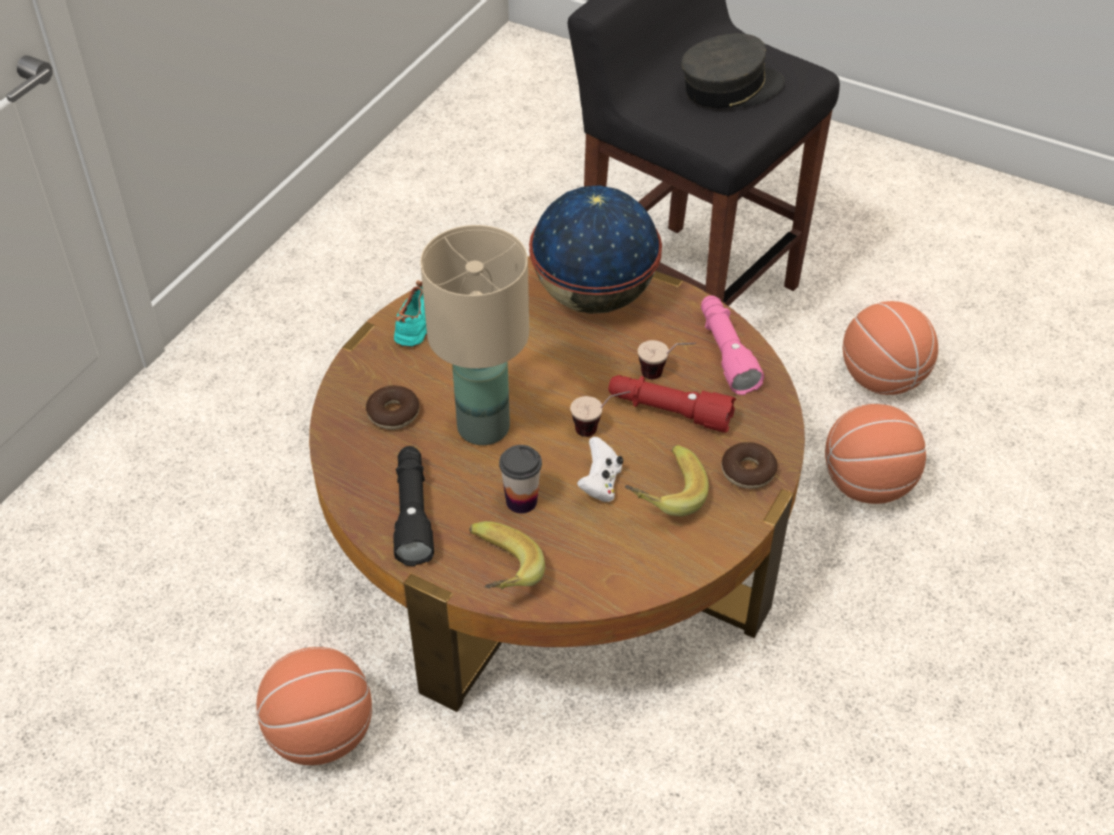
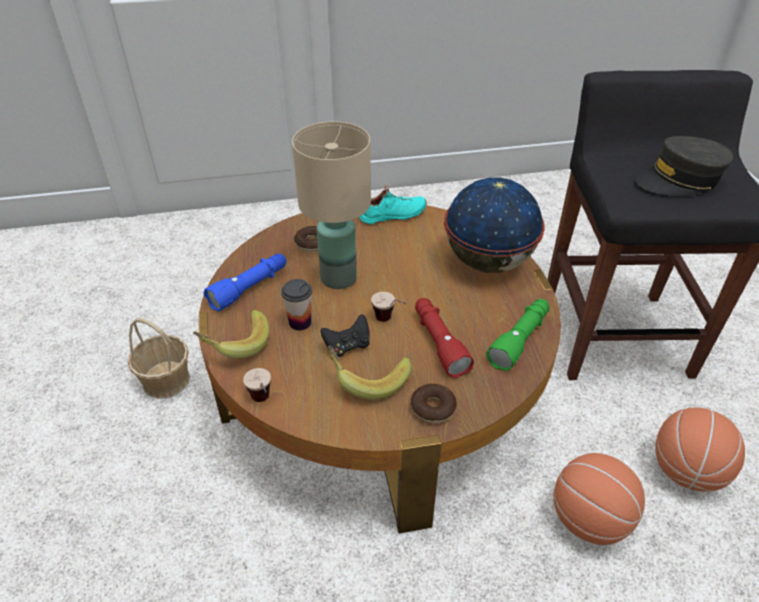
camera: 50 degrees right, 5 degrees down
basketball [256,647,372,765] -> basket [128,318,190,399]
black flashlight [393,446,434,566] -> blue flashlight [203,254,287,312]
white game controller [577,437,623,502] -> black game controller [320,314,370,357]
cup [638,340,696,379] -> cup moved to [243,368,271,402]
grey cap [681,33,785,108] -> grey cap turned 135 degrees clockwise [635,136,733,196]
pink flashlight [701,295,764,395] -> green flashlight [486,299,549,371]

